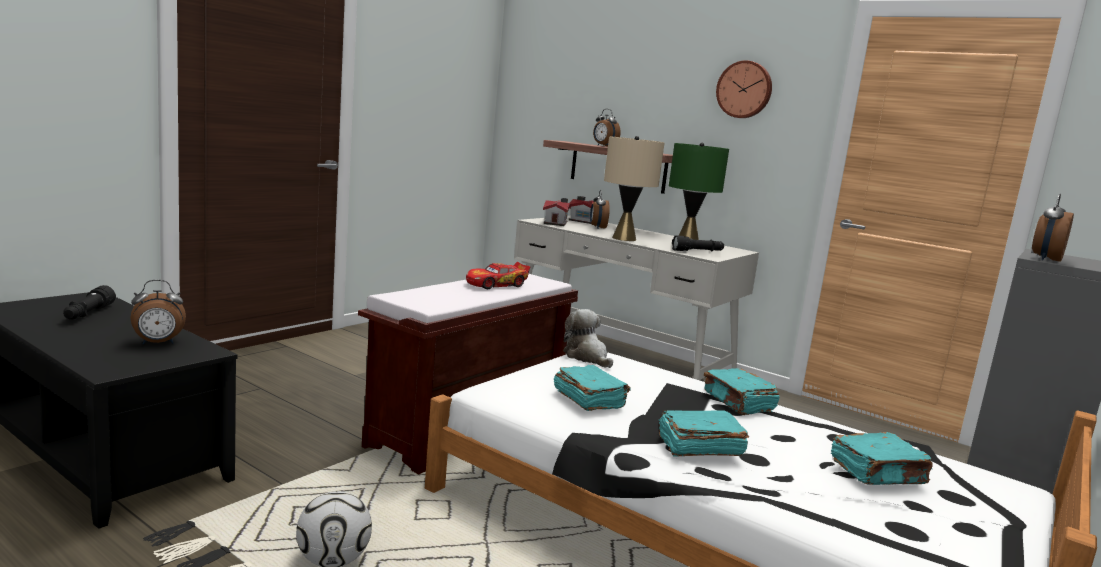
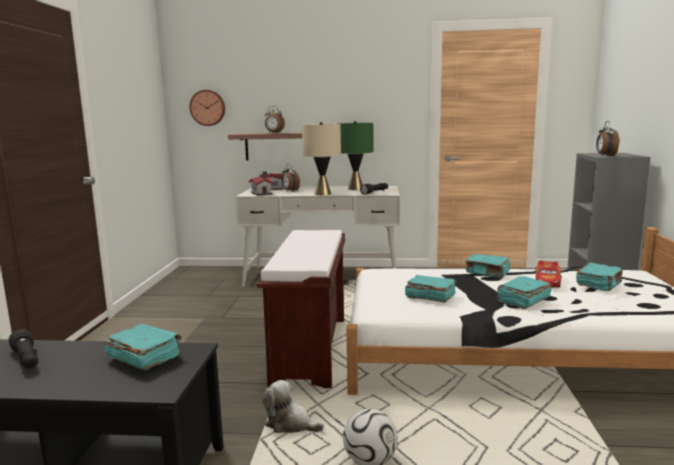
camera: 30 degrees left, 0 degrees up
alarm clock [130,280,186,345] -> turquoise book [104,324,182,370]
toy car [466,262,530,289] -> toy car moved to [535,261,561,288]
plush toy [563,309,613,368] -> plush toy moved to [262,380,324,433]
wall clock [716,60,772,118] -> wall clock moved to [190,90,225,126]

